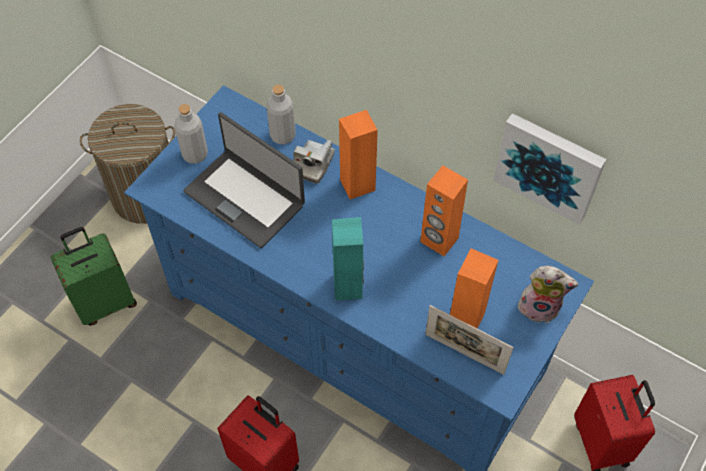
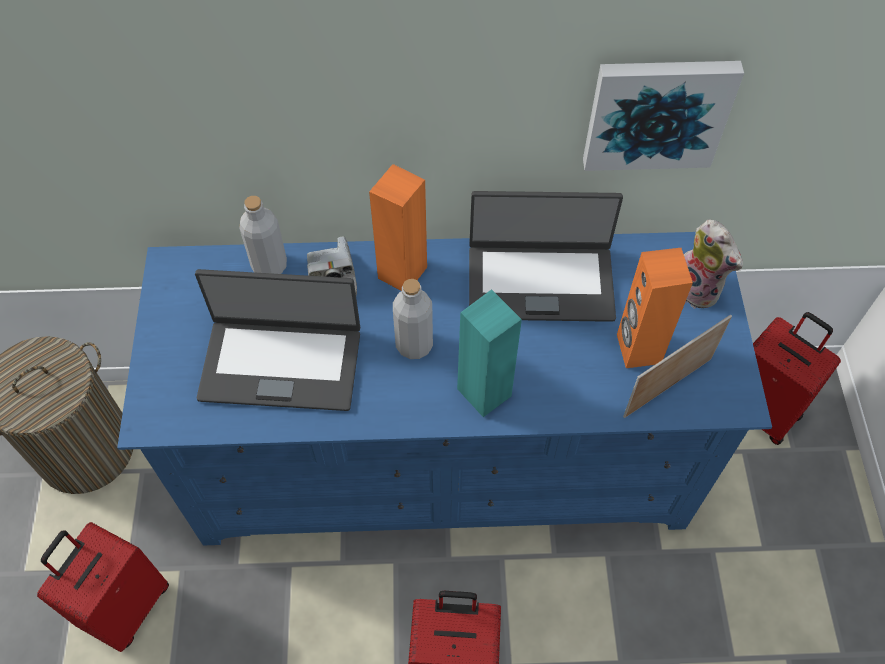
camera: 35 degrees left, 0 degrees up
green suitcase [51,227,137,326] -> red suitcase [37,522,169,652]
grey bottle [174,104,208,164] -> grey bottle moved to [393,279,433,359]
orange speaker [420,165,468,256] -> laptop [469,191,623,322]
picture frame [425,305,514,375] -> picture frame turned 150 degrees clockwise [623,315,732,418]
plush toy [518,266,578,323] -> plush toy turned 75 degrees clockwise [684,220,743,309]

